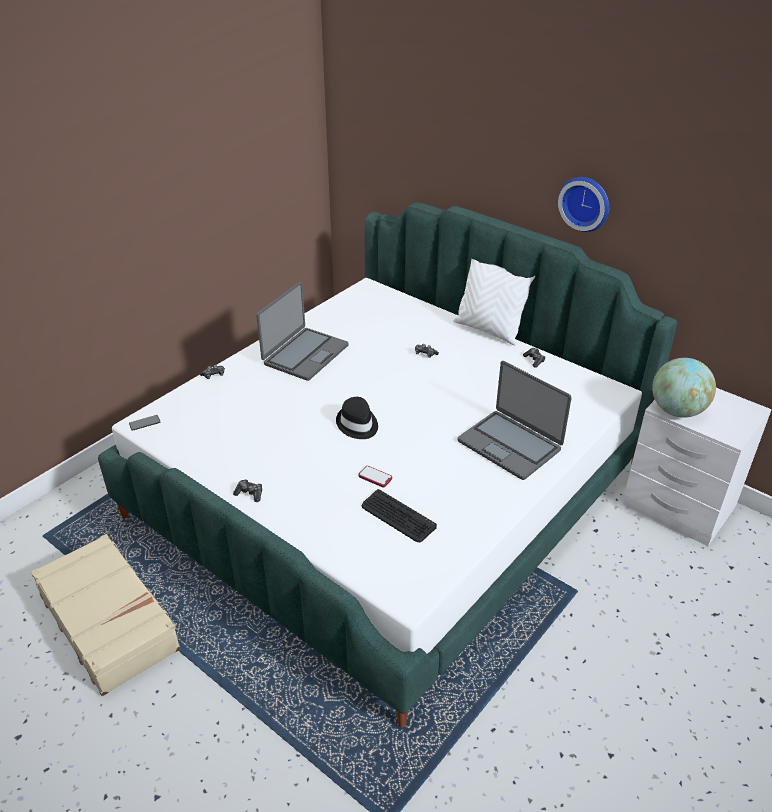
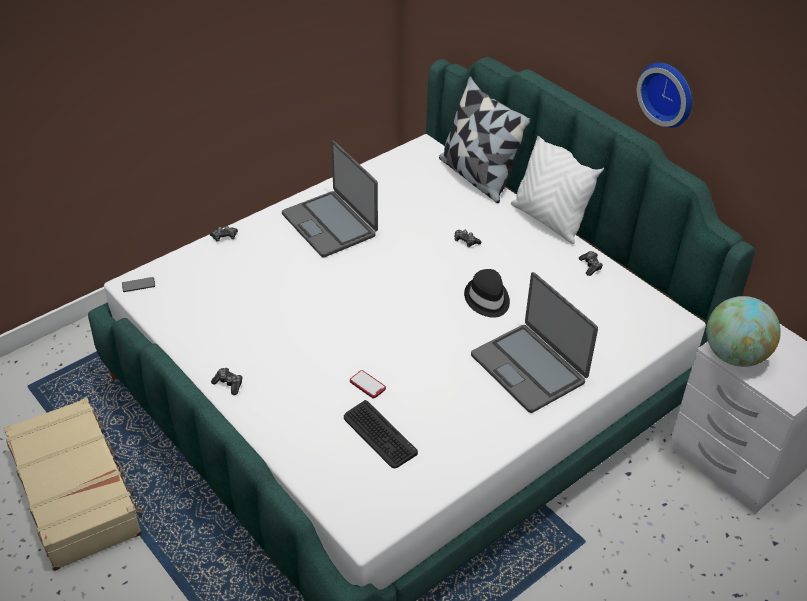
camera: 10 degrees right, 5 degrees up
laptop [256,281,349,381] -> laptop turned 105 degrees clockwise [282,140,378,258]
black hat [336,397,378,439] -> black hat moved to [464,269,510,318]
none -> pillow [439,76,532,203]

